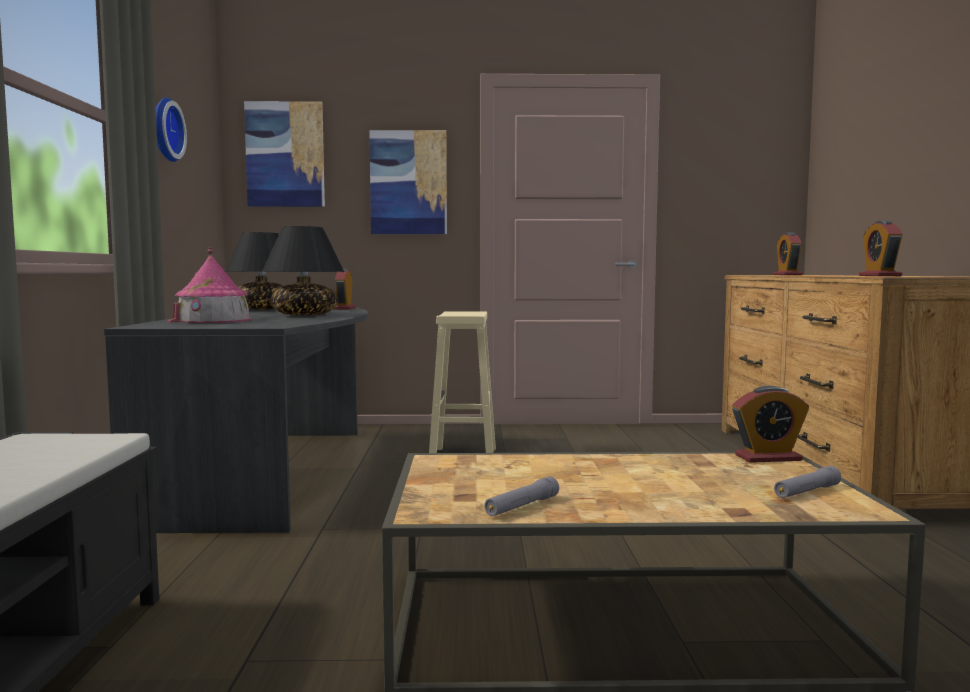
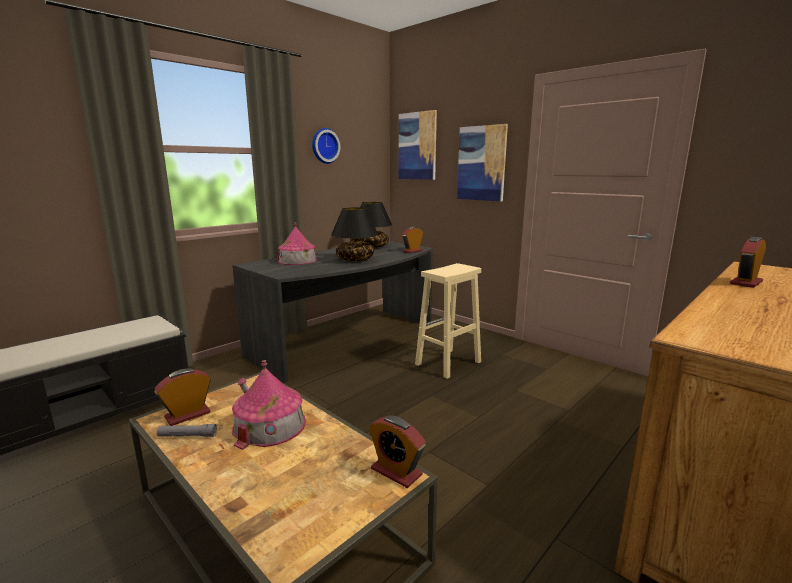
camera: 45 degrees right, 10 degrees up
grey flashlight [774,466,841,498] -> none
alarm clock [859,221,903,276] -> alarm clock moved to [154,368,211,426]
none -> toy house [232,360,306,450]

